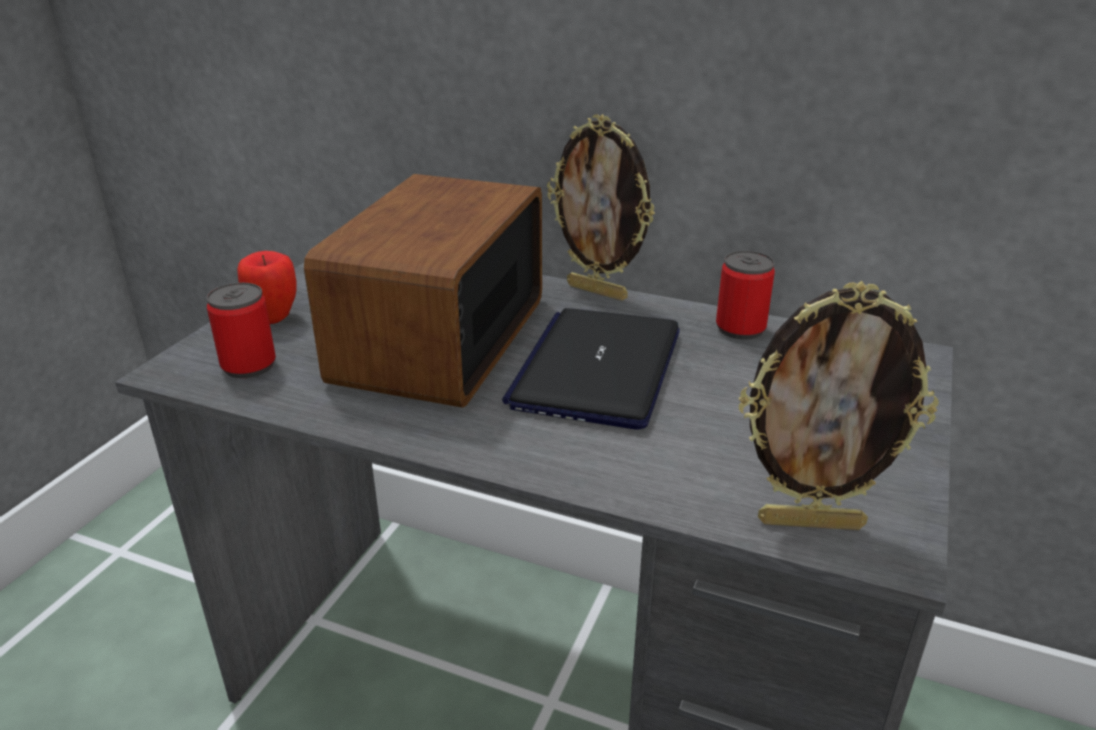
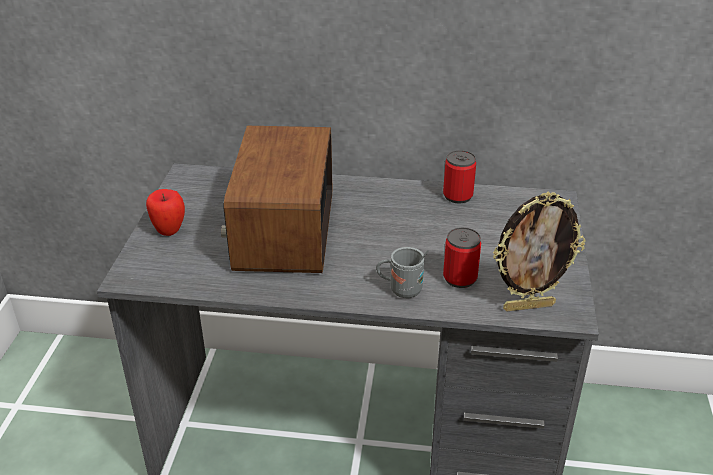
camera: 15 degrees left, 5 degrees up
can [207,283,276,378] -> can moved to [443,227,481,288]
laptop [502,308,680,429] -> none
picture frame [547,114,655,301] -> none
none -> grey mug [376,247,429,298]

